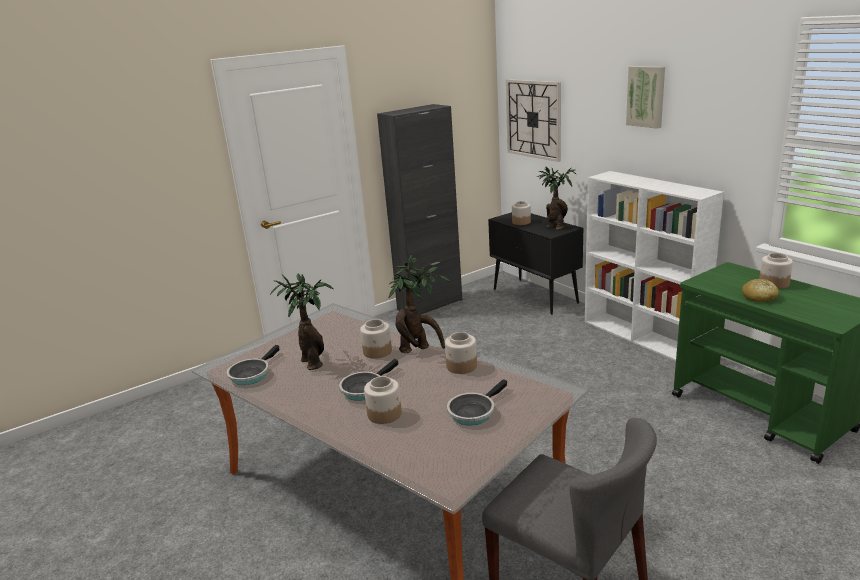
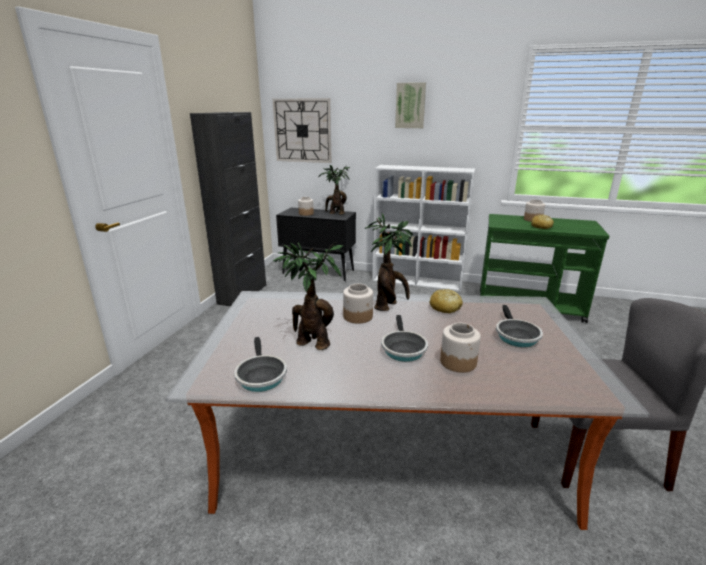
camera: 40 degrees left, 0 degrees up
jar [445,332,477,374] -> bread [430,289,463,313]

